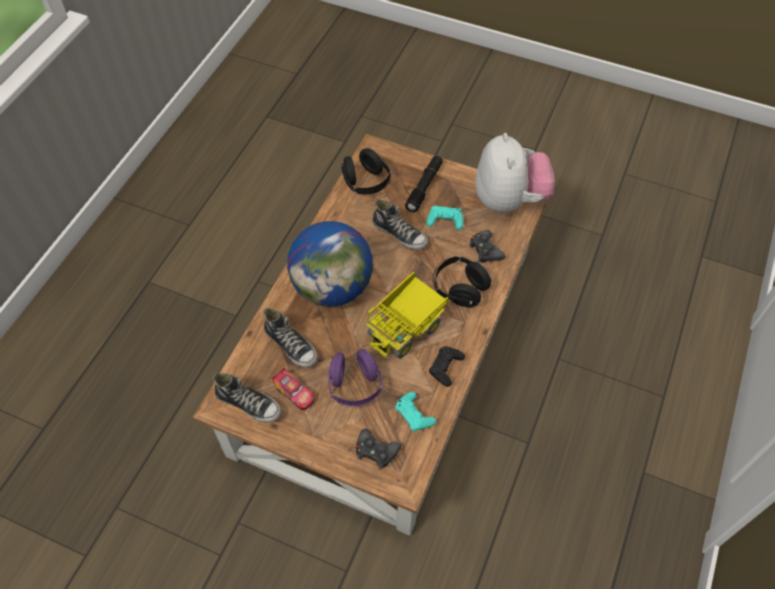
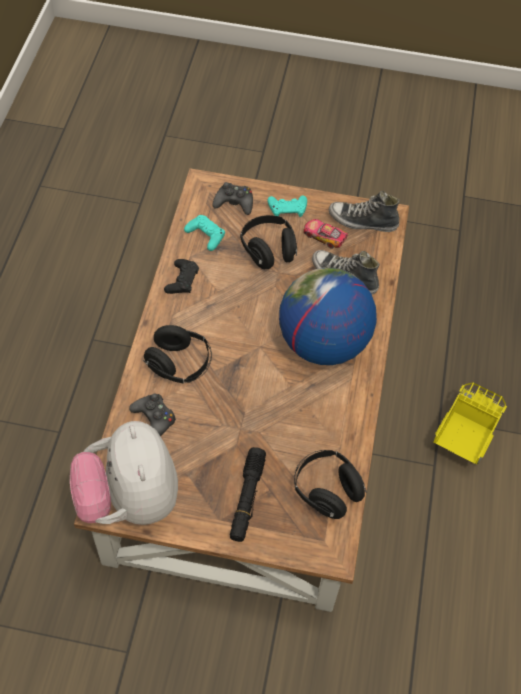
camera: 165 degrees right, 0 degrees up
purple headphones [328,349,383,408] -> black headphones [240,215,297,269]
toy truck [366,272,449,359] -> toy truck moved to [433,383,507,464]
shoe [372,199,428,250] -> none
turquoise game controller [427,206,463,230] -> turquoise game controller moved to [267,196,307,217]

